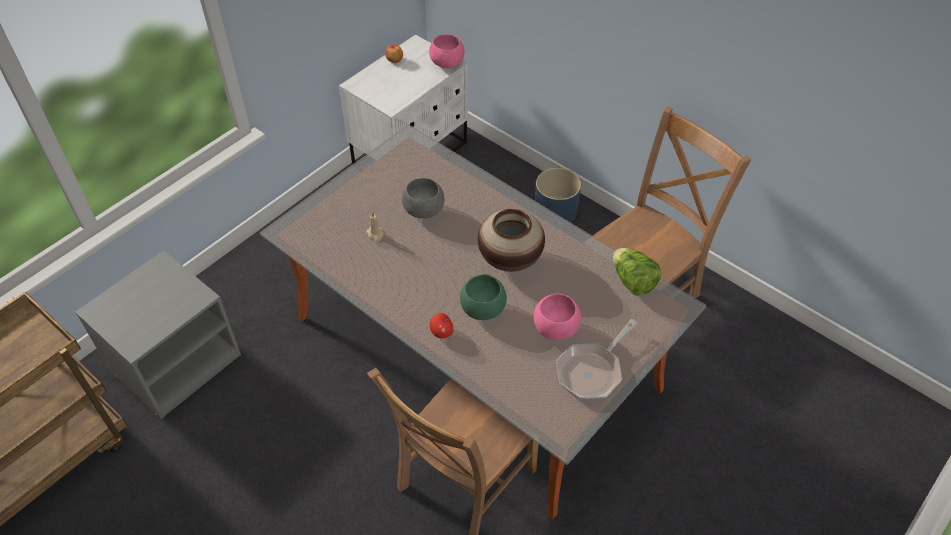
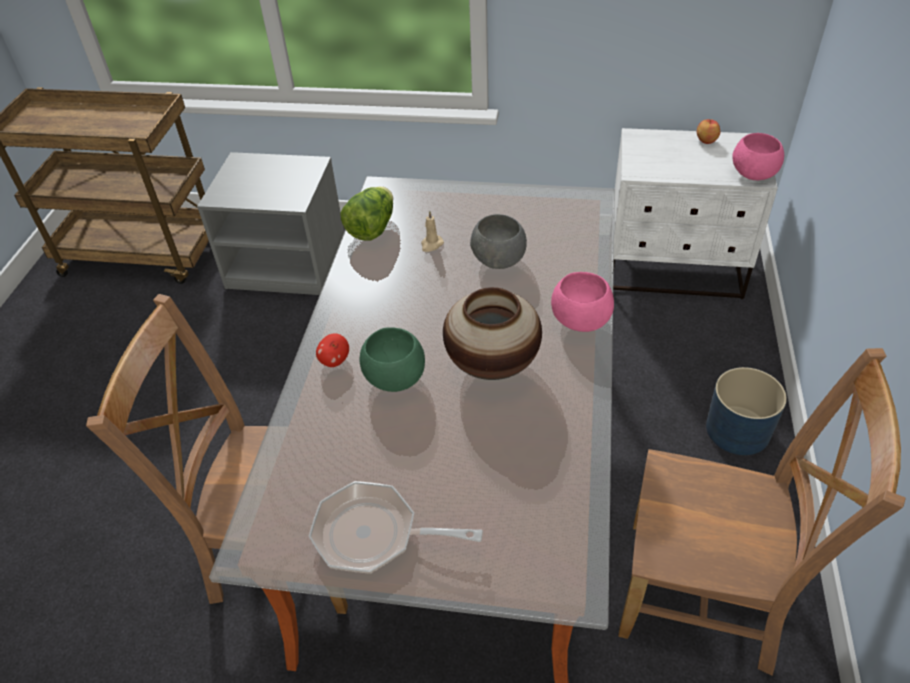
camera: 60 degrees right, 5 degrees down
pink bowl [534,293,581,340] -> pink bowl moved to [551,272,614,332]
lettuce [613,248,661,296] -> lettuce moved to [340,187,393,240]

